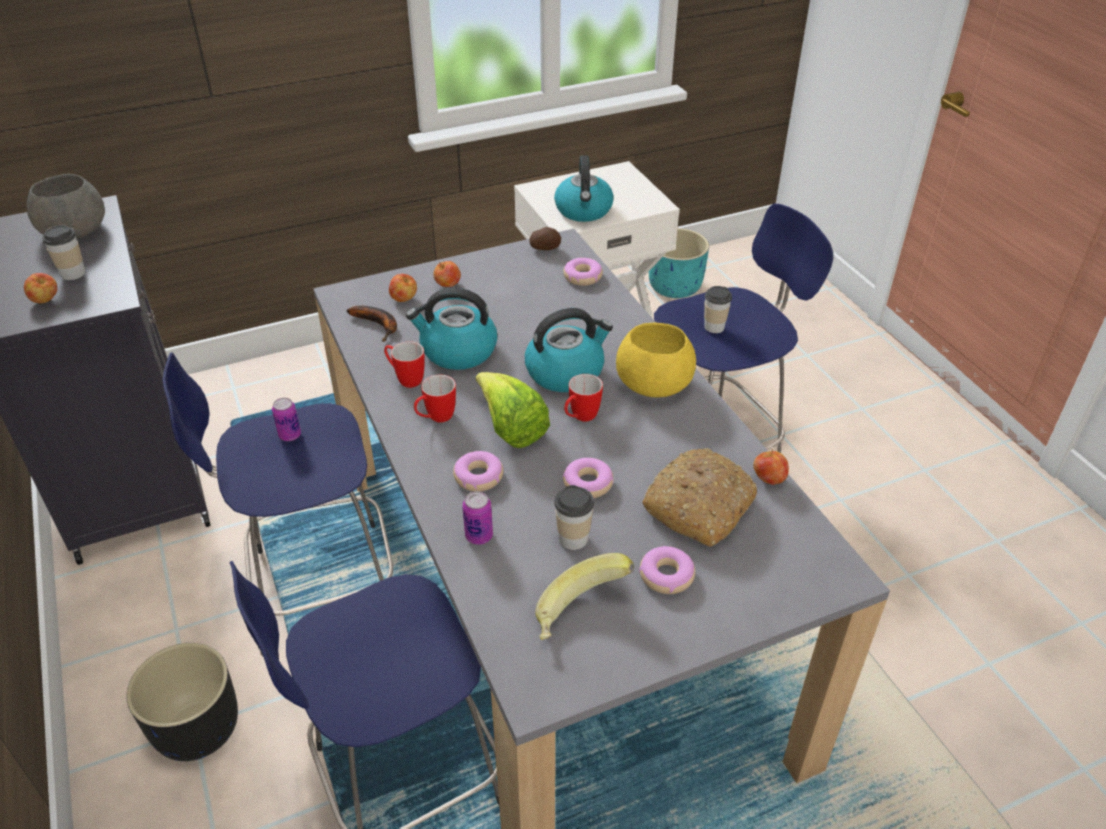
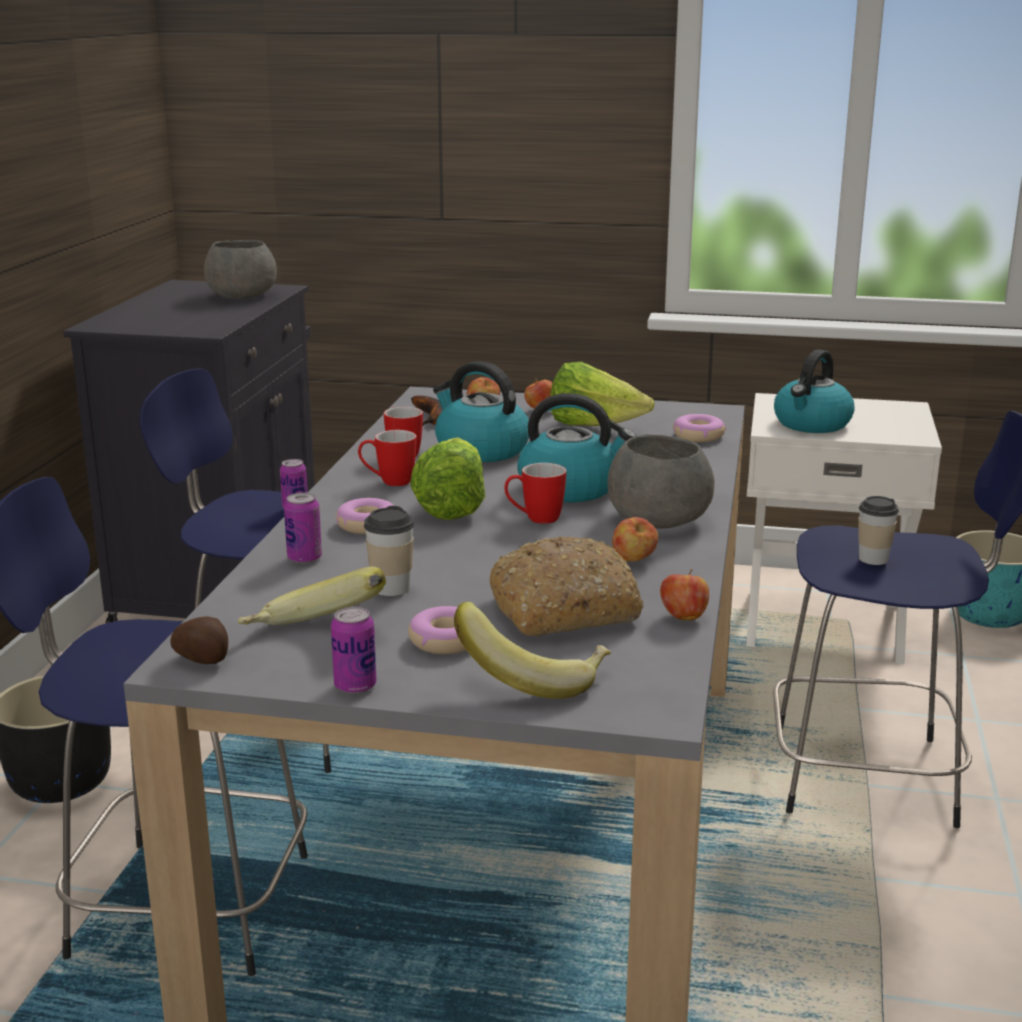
camera: 35 degrees right, 20 degrees down
apple [24,273,57,303] -> apple moved to [612,517,658,562]
cup [42,225,86,280] -> none
potato [529,227,561,251] -> potato moved to [170,616,228,664]
donut [562,458,614,498] -> none
yellow bowl [616,323,696,398] -> grey bowl [607,435,714,529]
none -> can [331,607,377,694]
none -> banana [454,602,611,699]
none -> lettuce [551,362,654,426]

